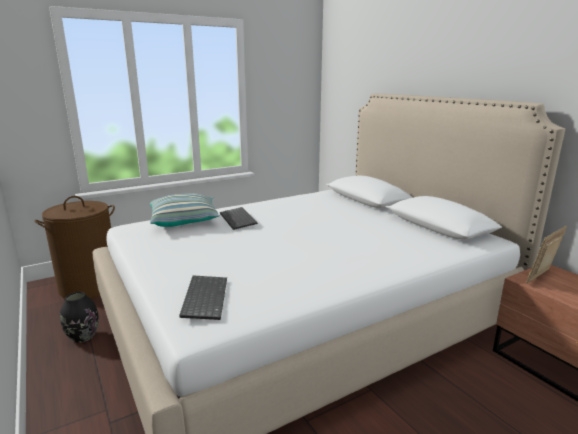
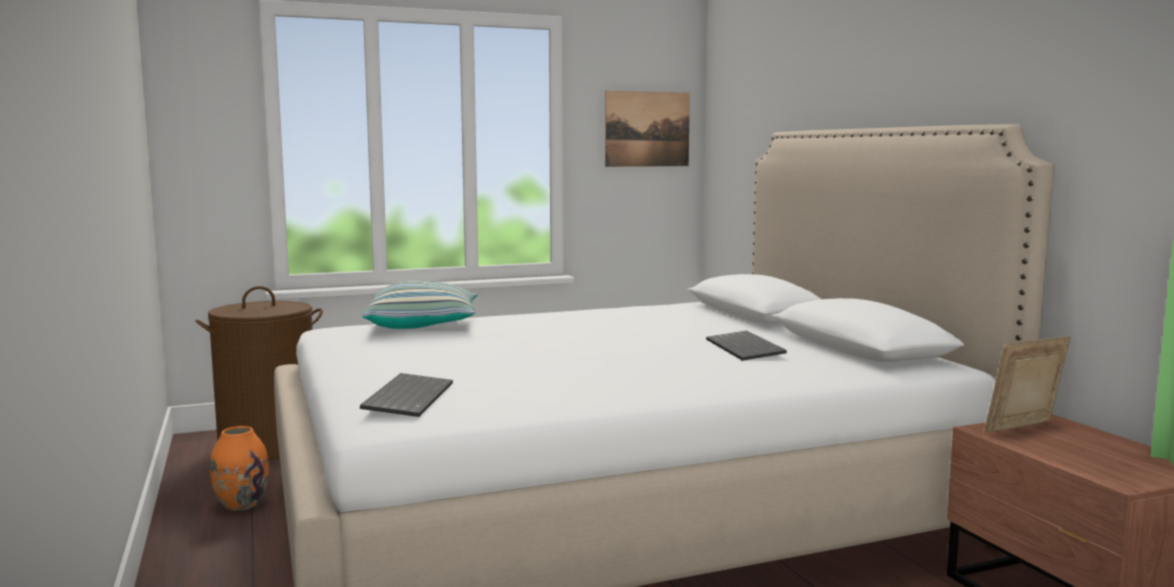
camera: 10 degrees right, 10 degrees down
black vase [60,292,99,343] -> orange vase [210,426,269,511]
keyboard [220,207,258,230] -> keyboard moved to [706,330,787,361]
none -> picture [605,91,690,167]

